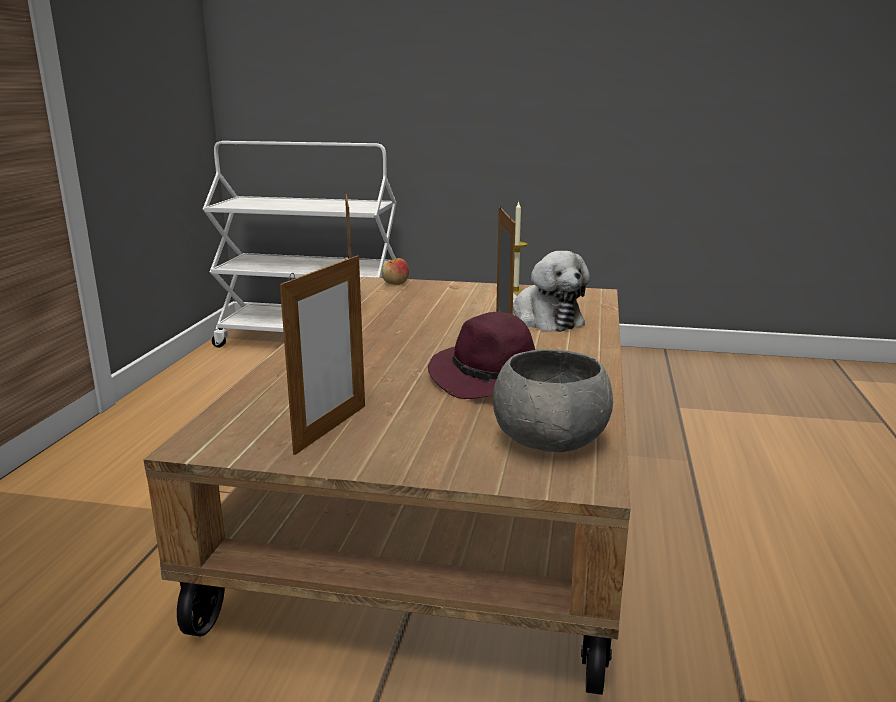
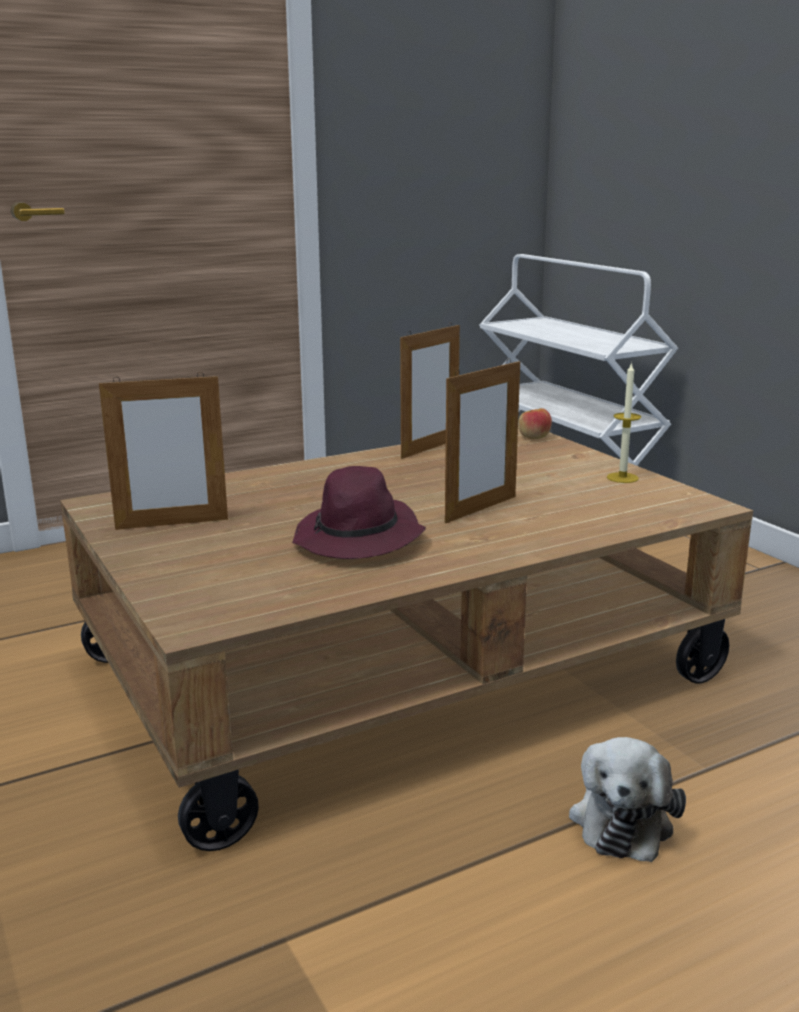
camera: 50 degrees right, 0 degrees up
grey bowl [493,349,613,452] -> none
plush toy [513,251,590,332] -> plush toy moved to [569,737,686,862]

